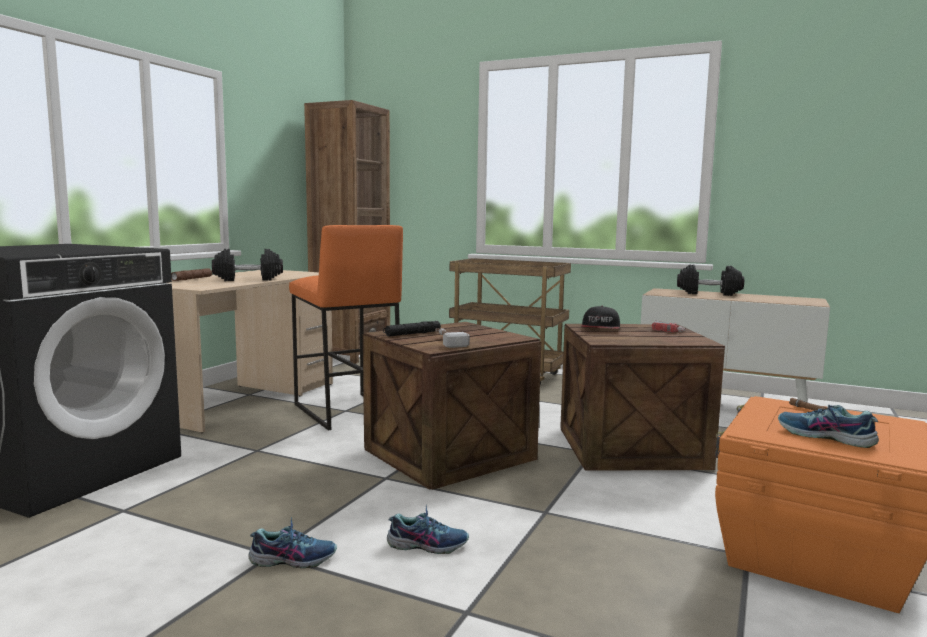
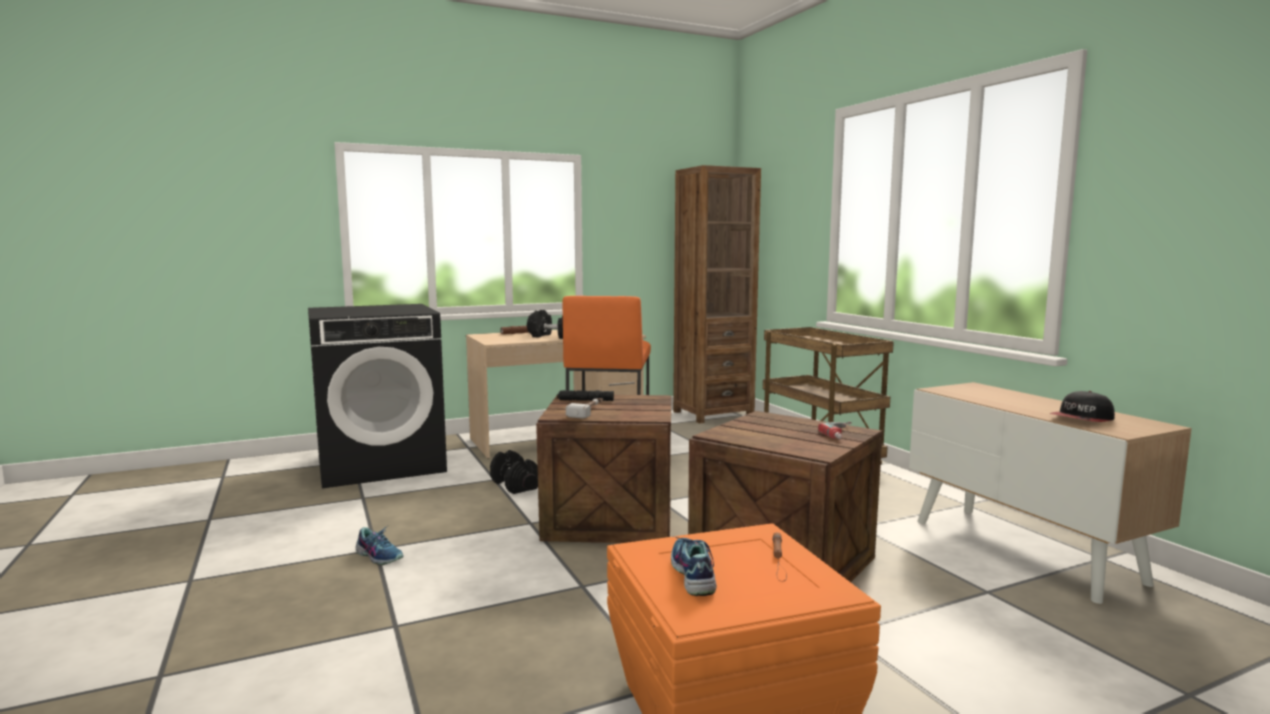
camera: 40 degrees right, 0 degrees up
shoe [387,505,469,554] -> none
cap [581,306,620,329] -> cap moved to [1050,391,1115,422]
black dumbbell [677,264,744,296] -> black dumbbell moved to [490,450,538,494]

